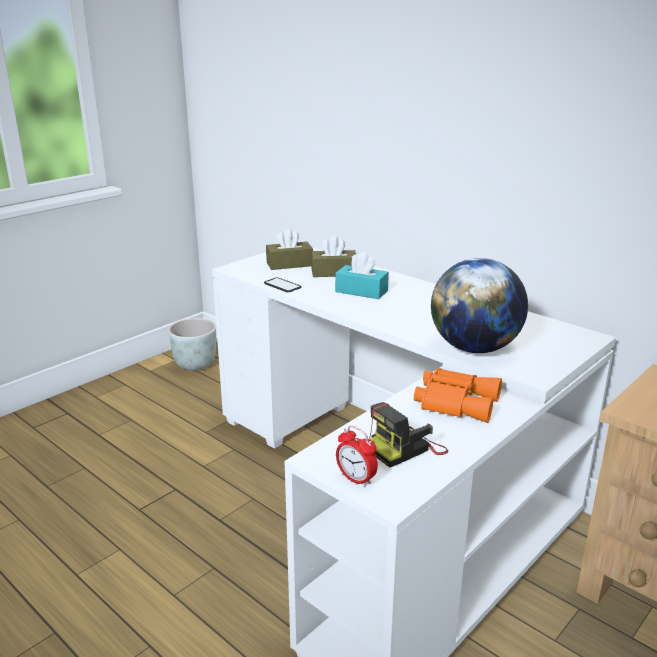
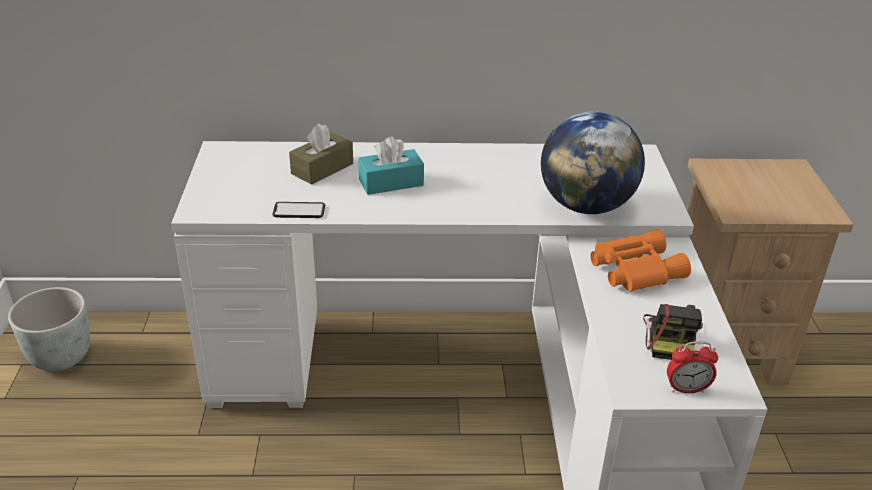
camera: 45 degrees left, 10 degrees up
brown tissue box [266,228,313,270] -> none

